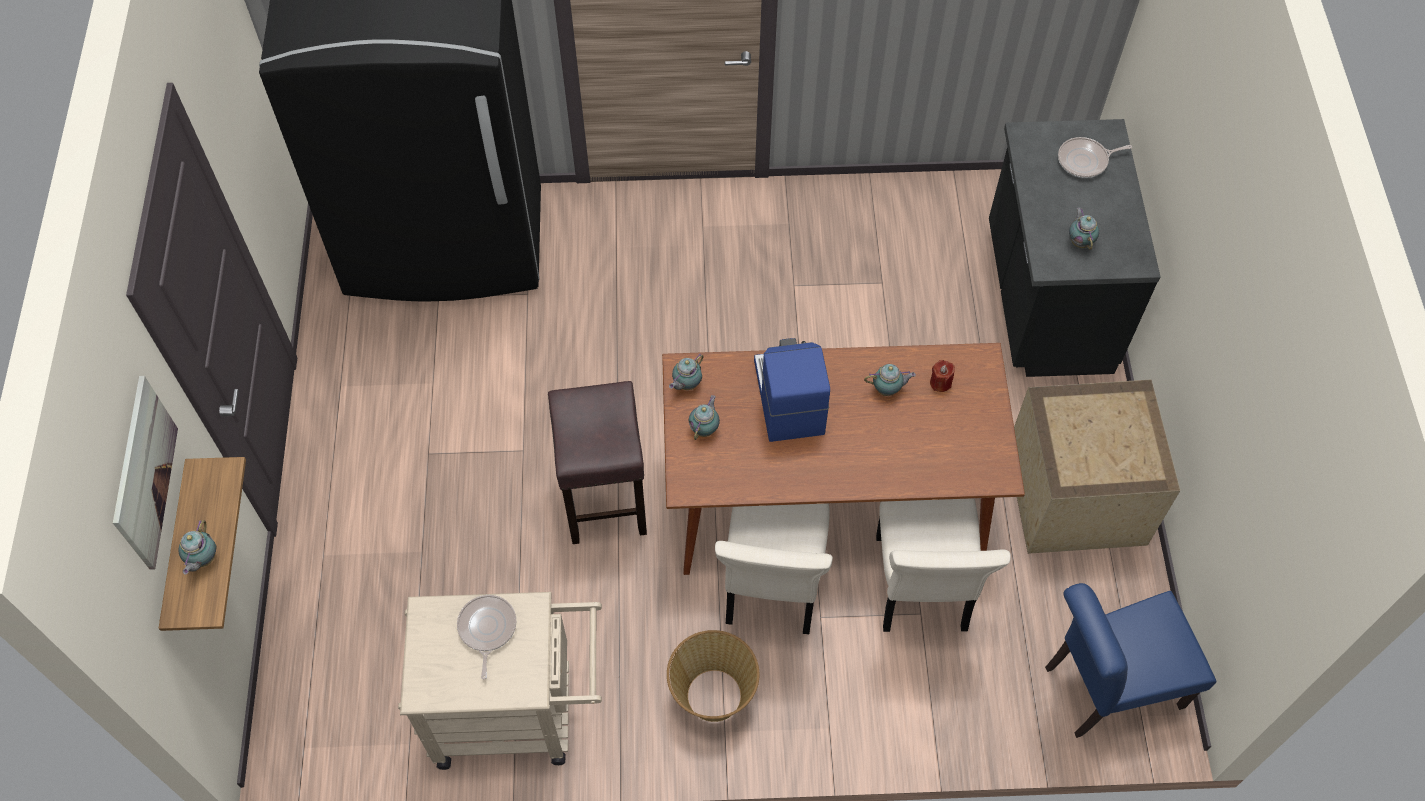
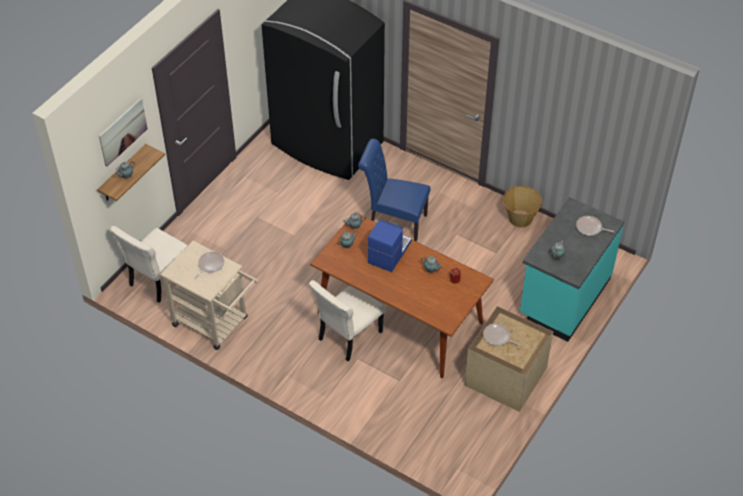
camera: 35 degrees right, 10 degrees down
brown stool [548,381,647,544] -> none
basket [667,630,759,722] -> basket moved to [503,186,542,228]
beige chair [876,498,1011,632] -> beige chair moved to [110,226,188,303]
black counter [989,119,1161,377] -> turquoise counter [520,197,624,342]
blue chair [1045,583,1217,738] -> blue chair moved to [358,139,431,241]
none -> frying pan [483,324,521,346]

